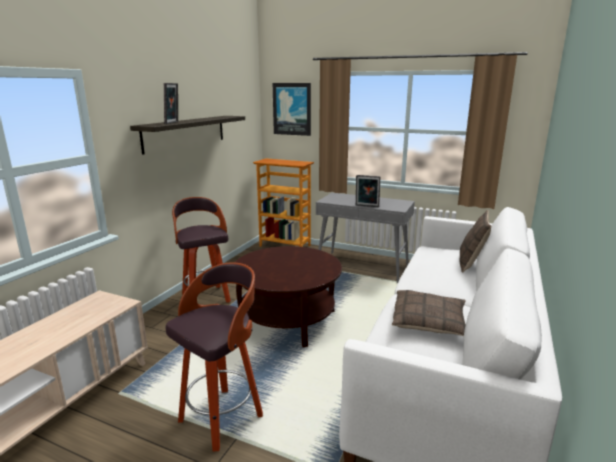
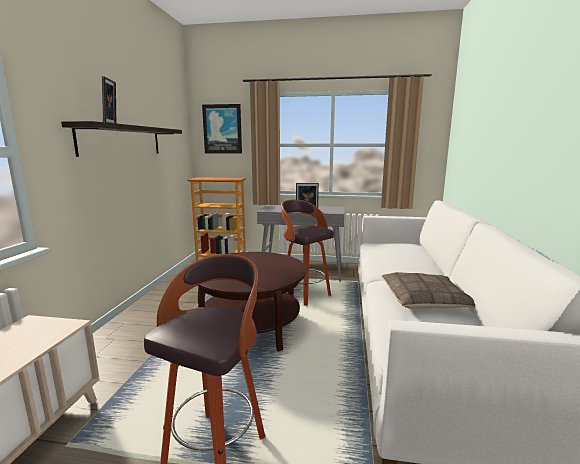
camera: 15 degrees left, 5 degrees down
stool [172,197,231,303] -> stool moved to [281,200,334,306]
pillow [460,210,491,273] -> none

